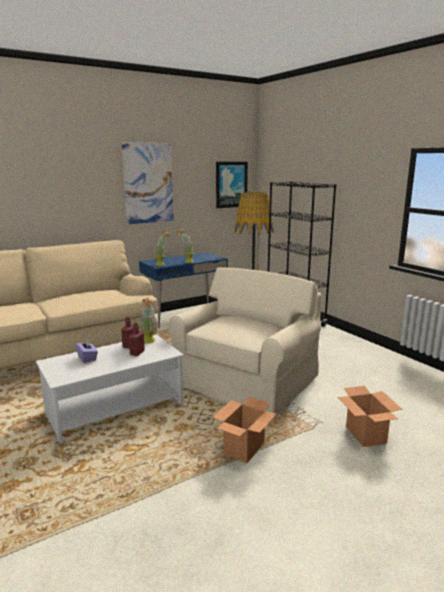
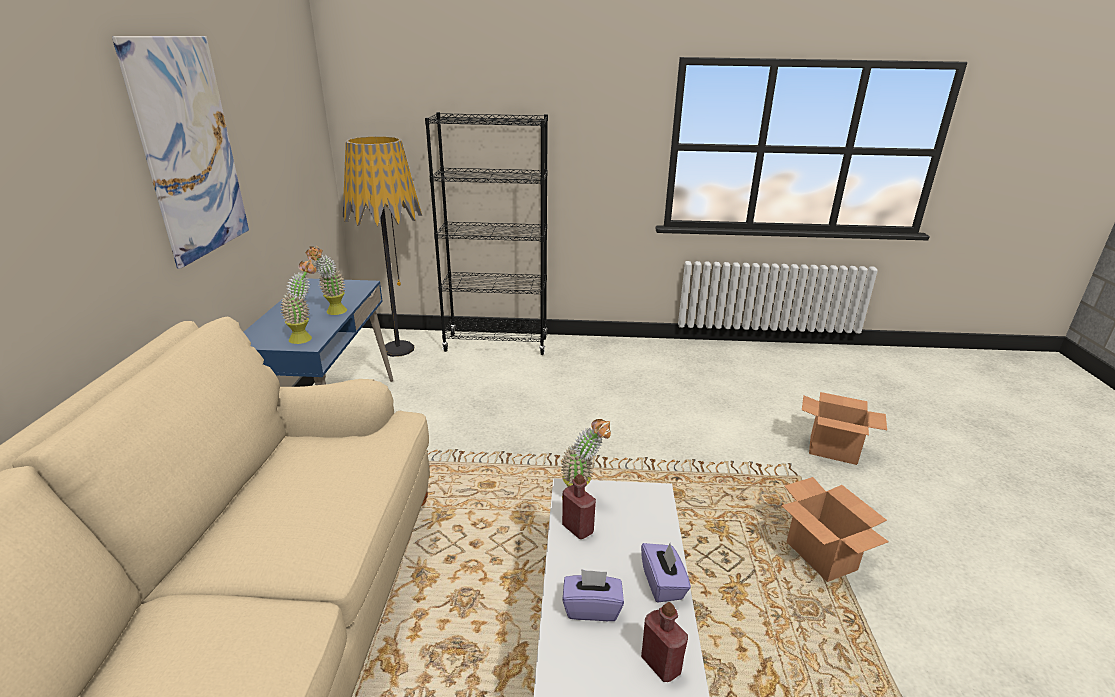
camera: 55 degrees left, 10 degrees up
red bottle [129,323,145,356] -> red bottle moved to [641,602,688,682]
beige armchair [168,268,322,418] -> none
picture [216,162,248,208] -> none
none -> purple tissue box [641,543,691,603]

